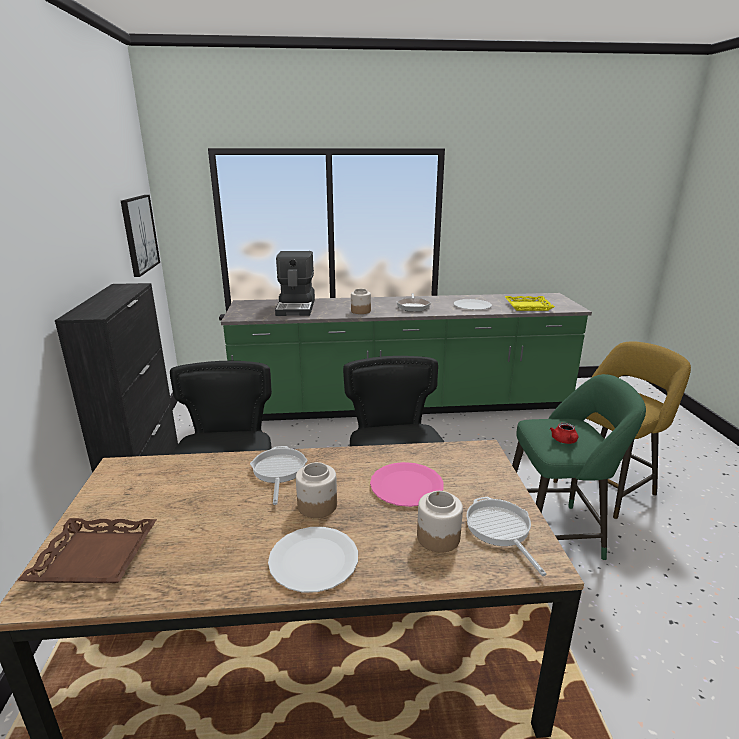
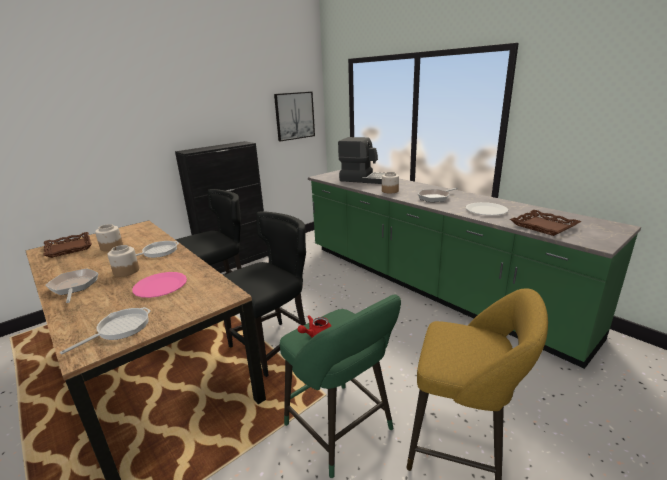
camera: 55 degrees right, 0 degrees up
white plate [268,527,358,592] -> frying pan [45,269,99,303]
coffee machine [275,251,315,316] -> coffee machine turned 120 degrees counterclockwise [338,137,385,184]
jar [417,491,463,553] -> jar moved to [95,224,123,251]
yellow tray [505,296,555,311] -> brown tray [510,210,581,236]

